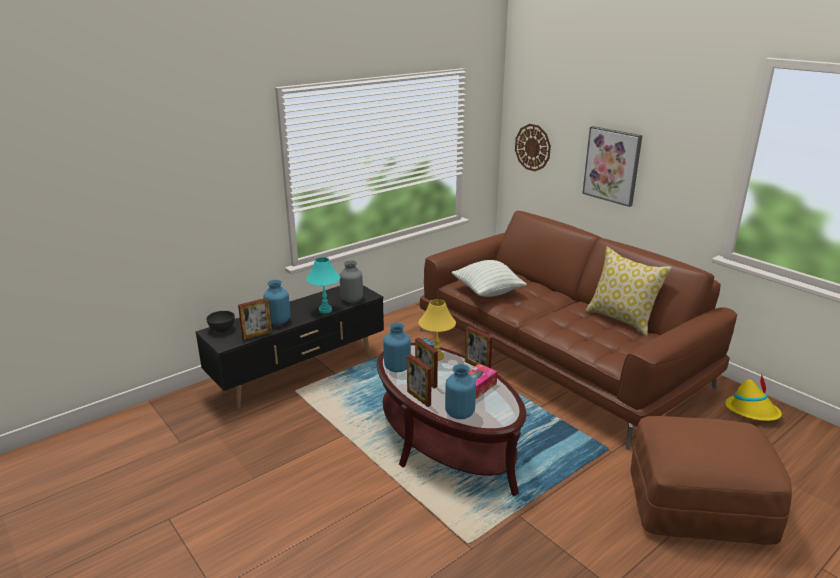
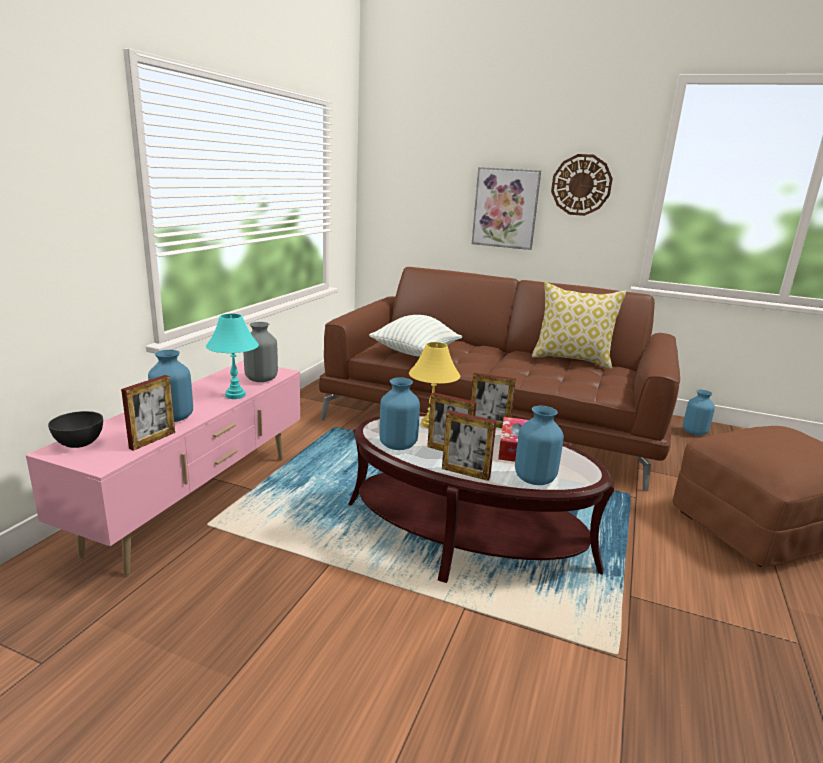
camera: 30 degrees left, 5 degrees down
black tv stand [195,285,384,409] -> pink tv stand [26,361,300,575]
wall clock [515,124,551,171] -> wall clock moved to [551,154,613,216]
yellow hat [725,373,782,421] -> blue vase [683,390,715,435]

